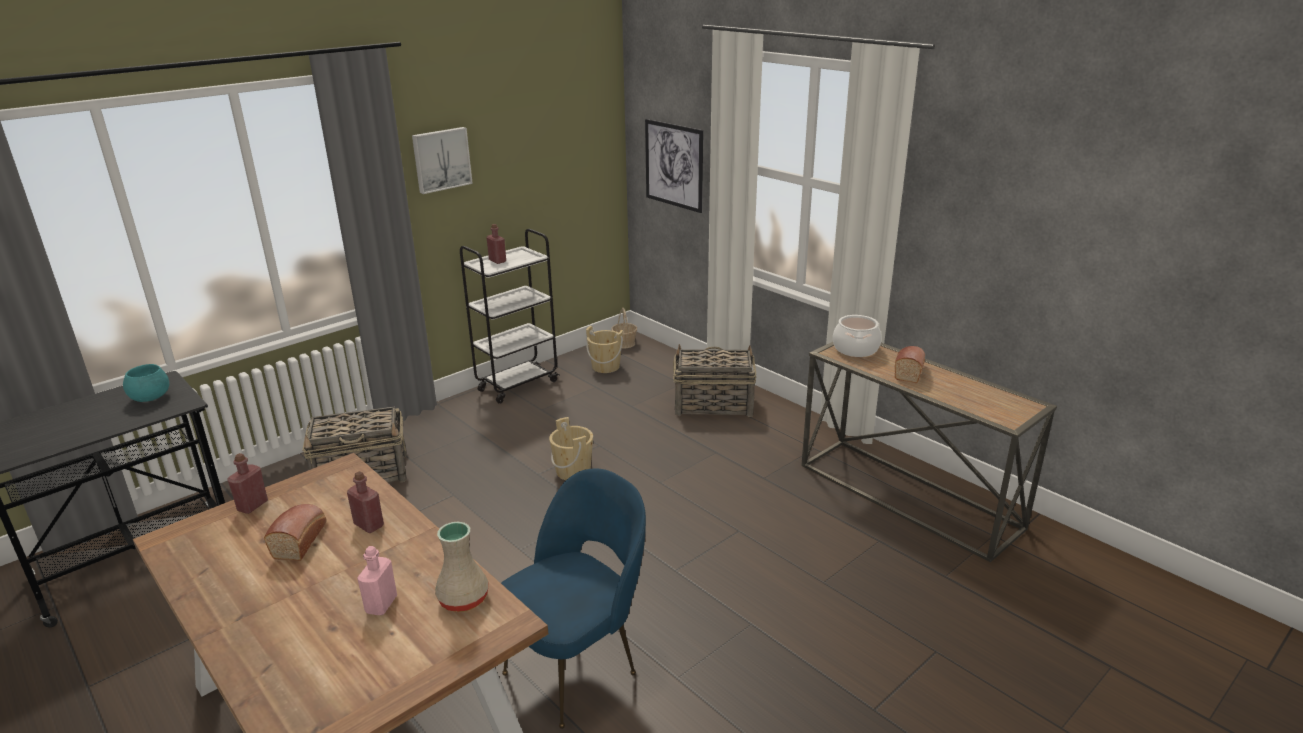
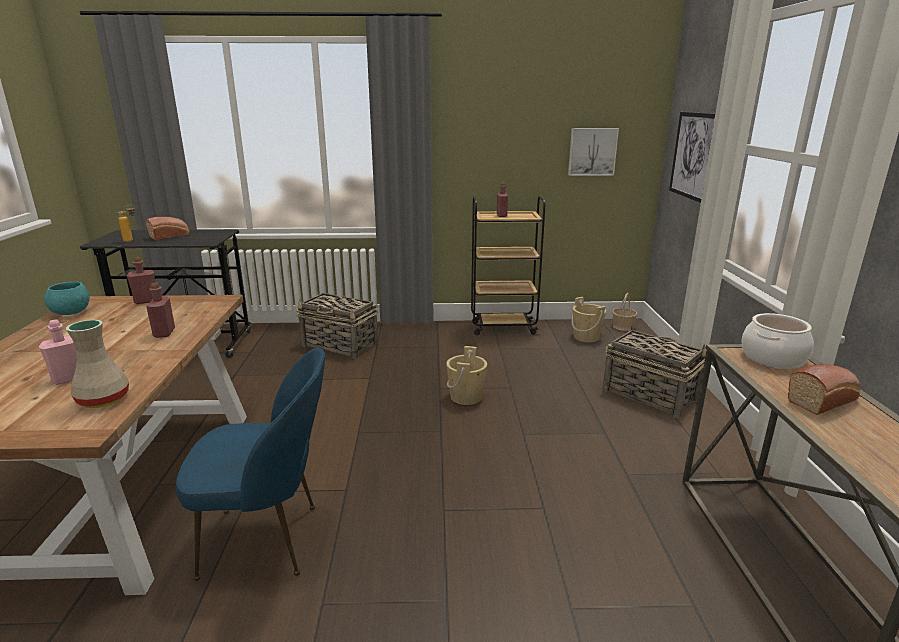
camera: 40 degrees right, 5 degrees down
turquoise bowl [123,364,169,402] -> turquoise bowl moved to [44,282,89,315]
bread [264,504,327,561] -> bread moved to [146,217,190,240]
picture [412,127,473,194] -> picture moved to [568,128,619,176]
white cart [460,229,560,404] -> brown cart [471,196,545,335]
none -> bottle [118,205,135,242]

